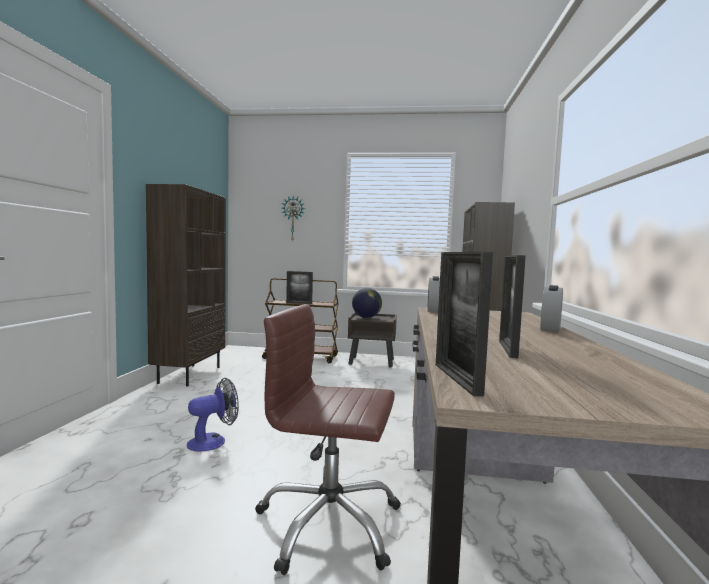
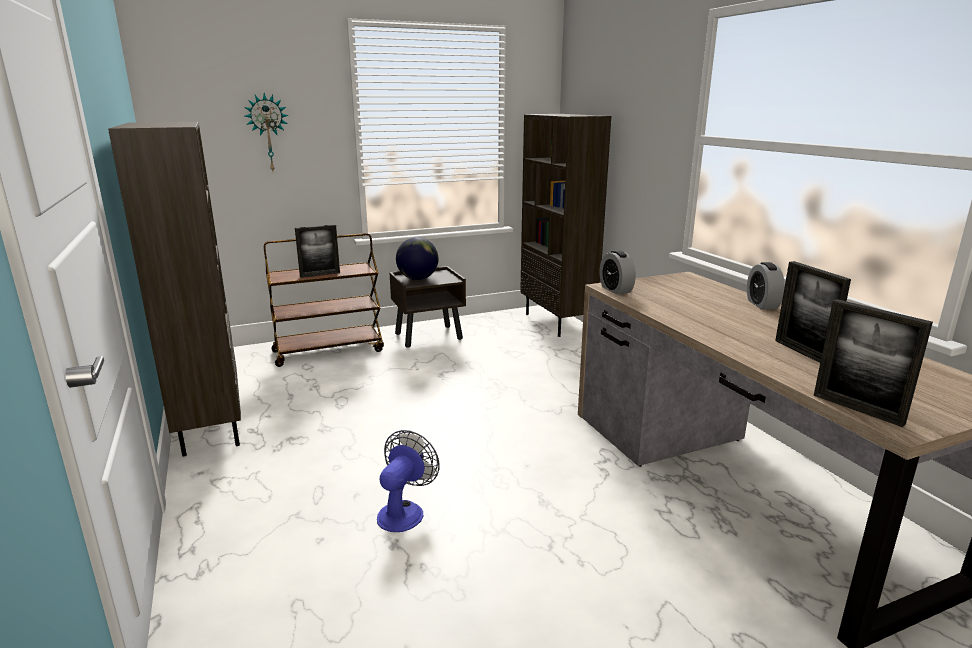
camera: 30 degrees left, 15 degrees up
brown office chair [255,304,401,575] -> none

